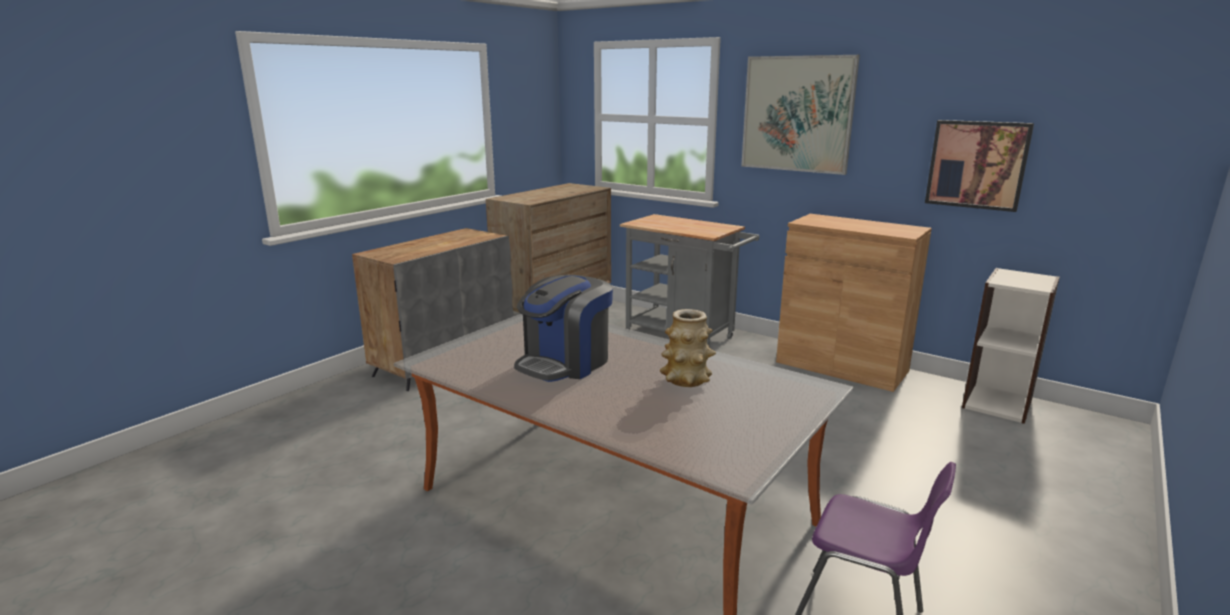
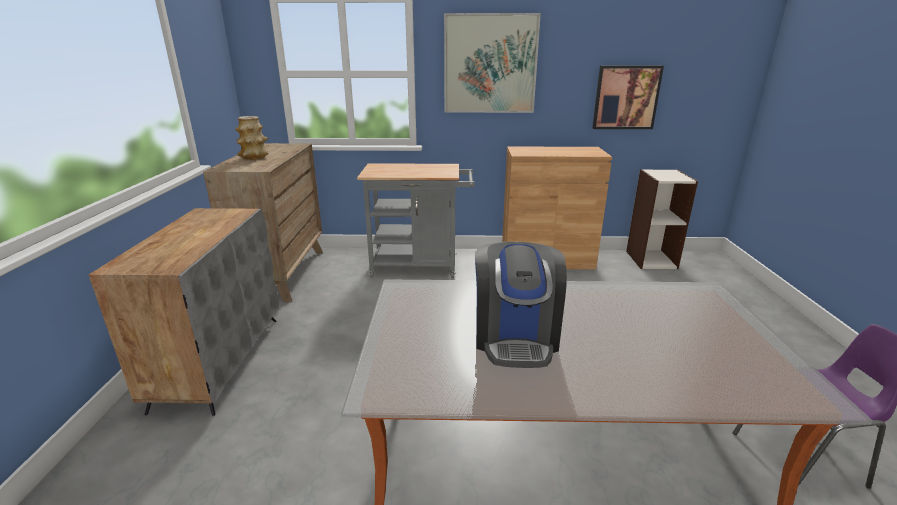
camera: 35 degrees left, 5 degrees up
vase [660,309,716,387] -> vase moved to [235,116,268,160]

